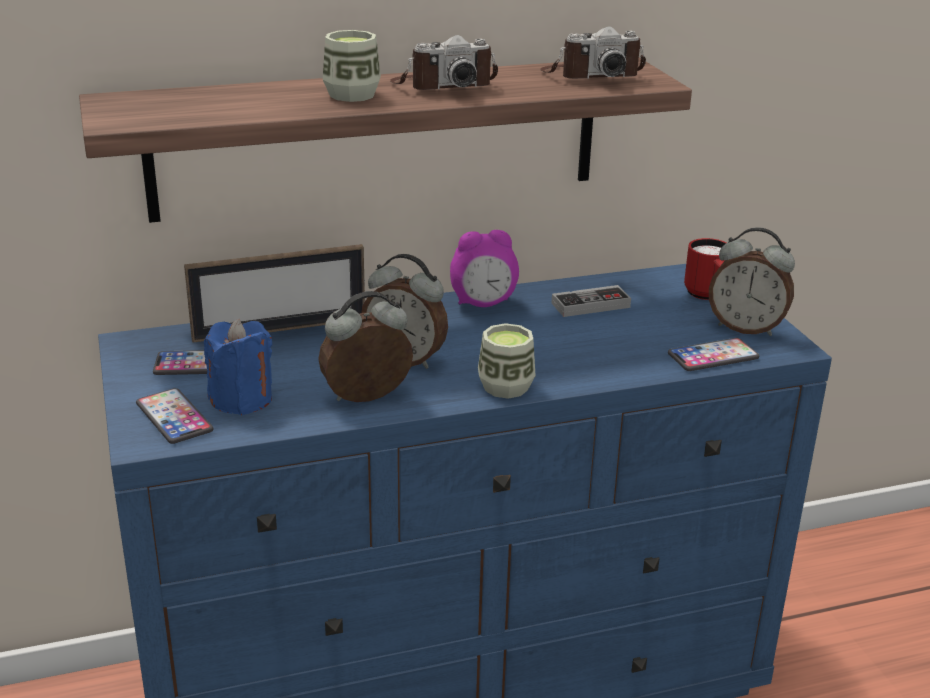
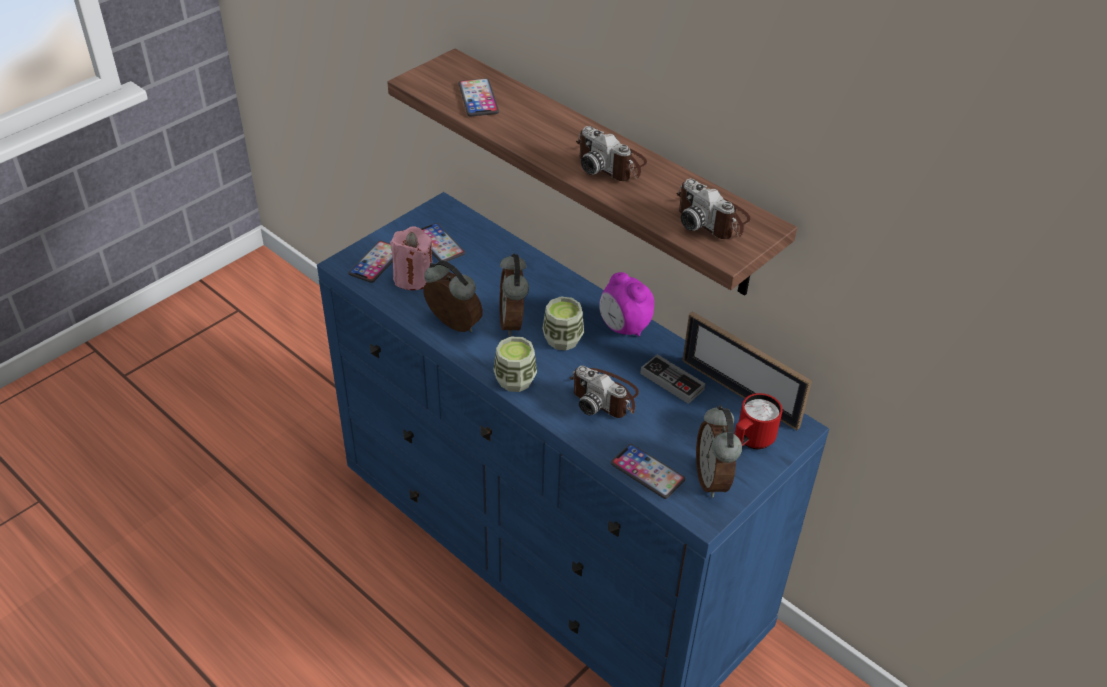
camera: 60 degrees right, 15 degrees up
picture frame [184,244,365,343] -> picture frame moved to [682,311,812,430]
blue candle [204,319,272,415] -> pink candle [390,226,432,290]
cup [323,30,381,102] -> cup moved to [542,297,584,351]
none -> phone [459,78,499,116]
none -> camera [569,366,639,418]

